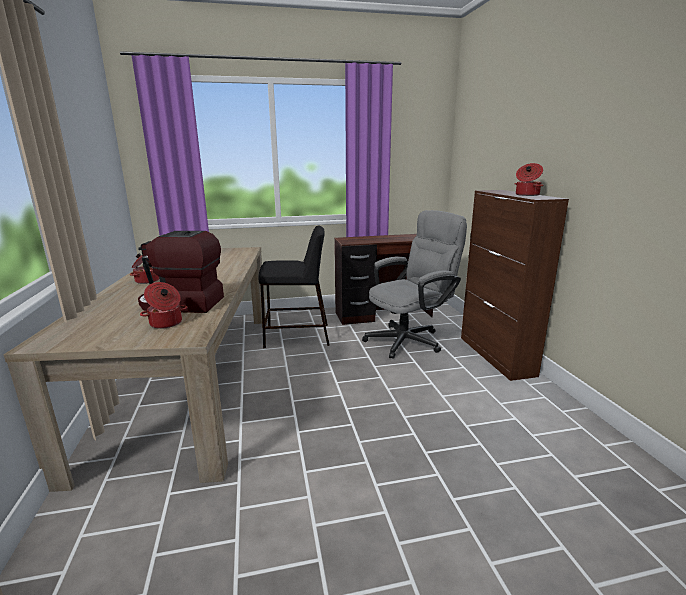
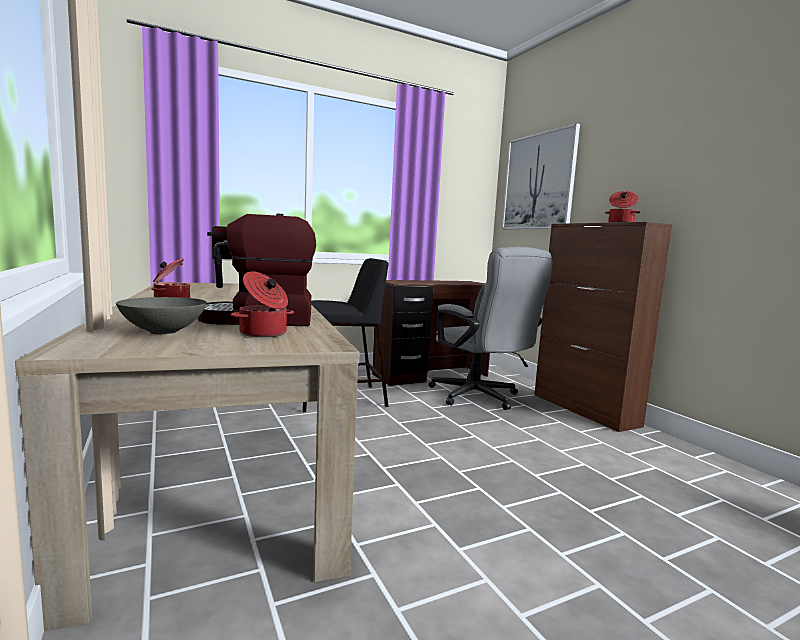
camera: 15 degrees left, 10 degrees down
grey office chair [362,210,467,359] -> grey office chair turned 105 degrees clockwise [428,247,552,410]
none -> grey bowl [116,297,207,335]
none -> picture [502,123,580,229]

